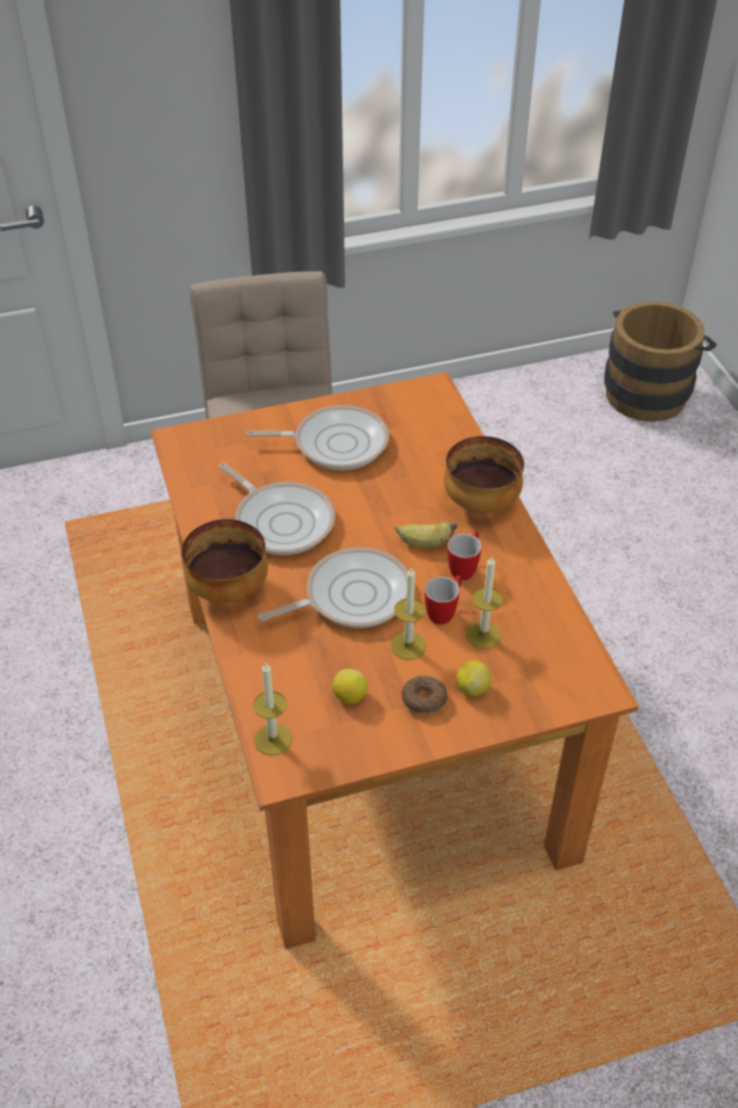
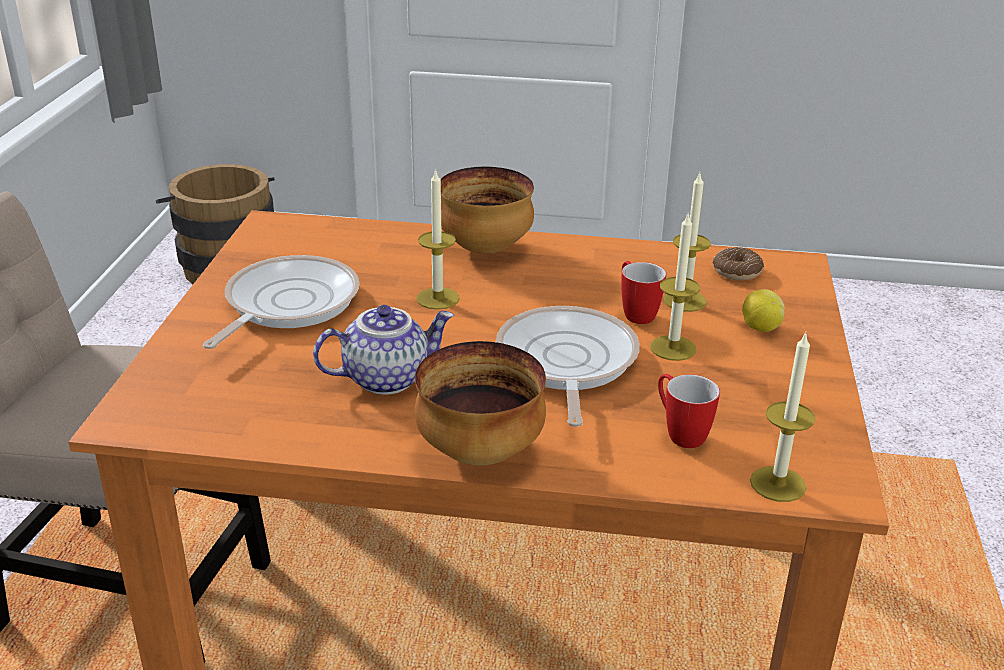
camera: 65 degrees left, 15 degrees down
frying pan [218,462,335,555] -> teapot [313,305,454,395]
lemon [332,669,368,704] -> none
banana [395,522,458,548] -> none
donut [401,675,448,715] -> donut moved to [712,247,764,280]
mug [447,531,482,580] -> mug moved to [658,374,720,448]
none -> candle [416,169,460,310]

